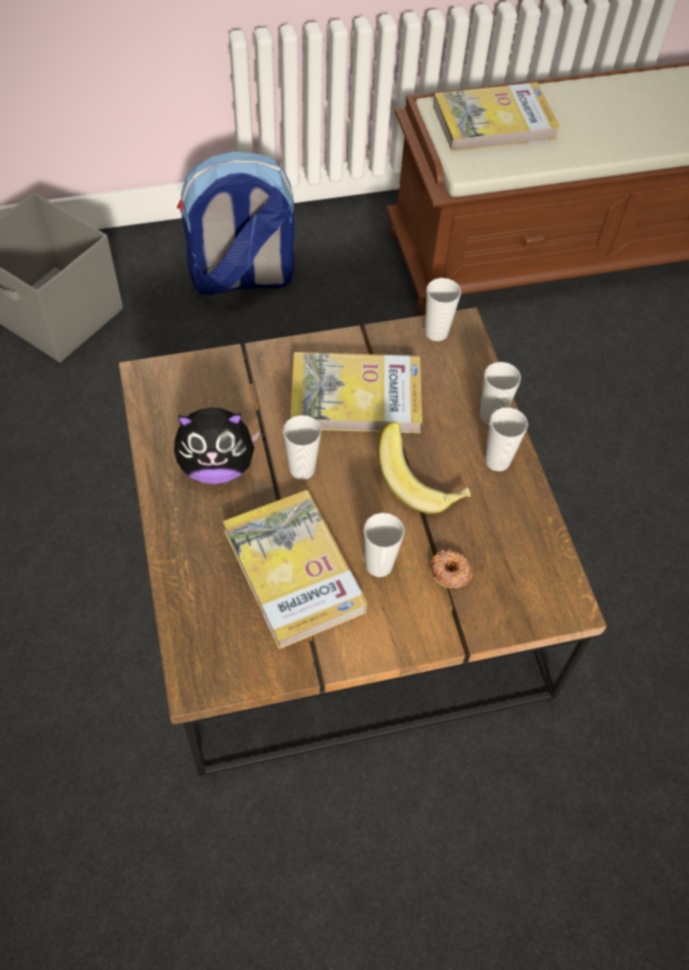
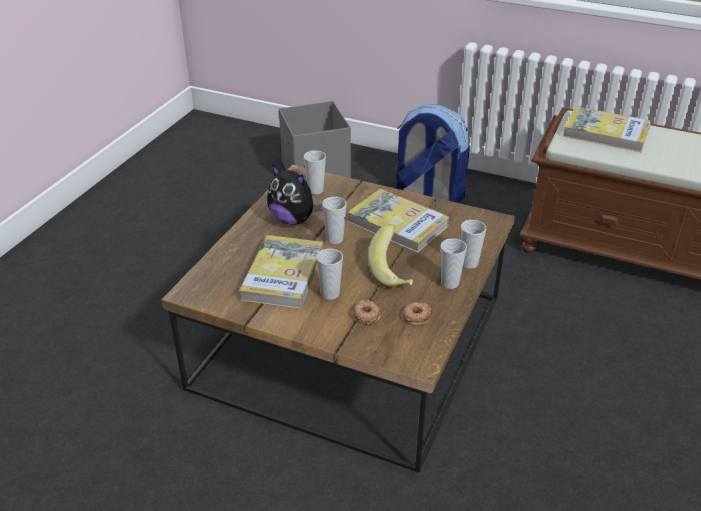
camera: 40 degrees right, 20 degrees down
cup [425,278,461,341] -> cup moved to [304,150,326,194]
none -> donut [403,302,432,326]

